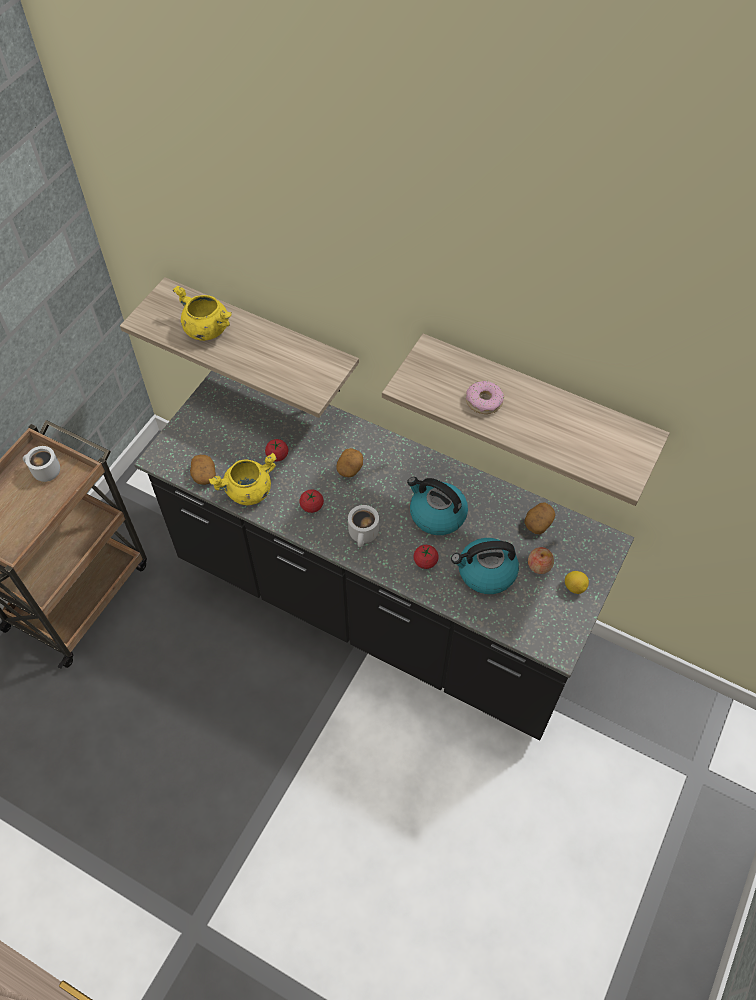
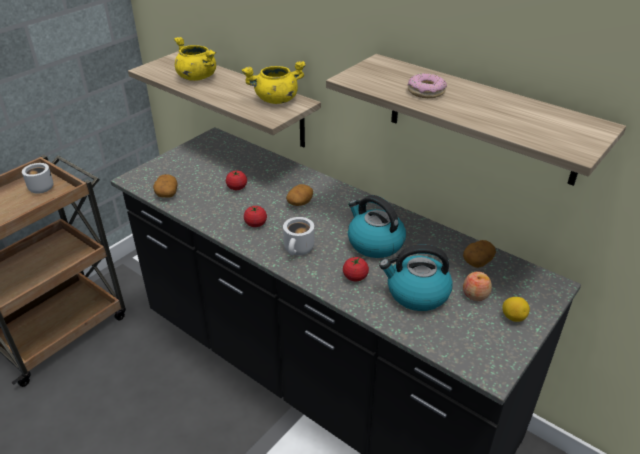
camera: 10 degrees right, 20 degrees down
yellow cooking pot [209,453,277,505] -> yellow cooking pot moved to [242,61,306,104]

